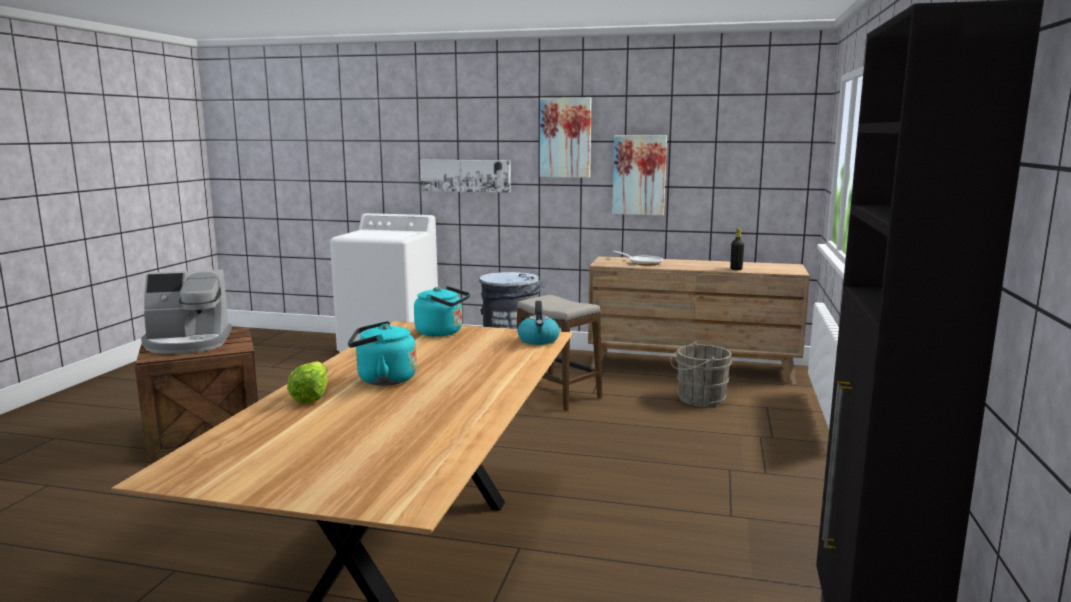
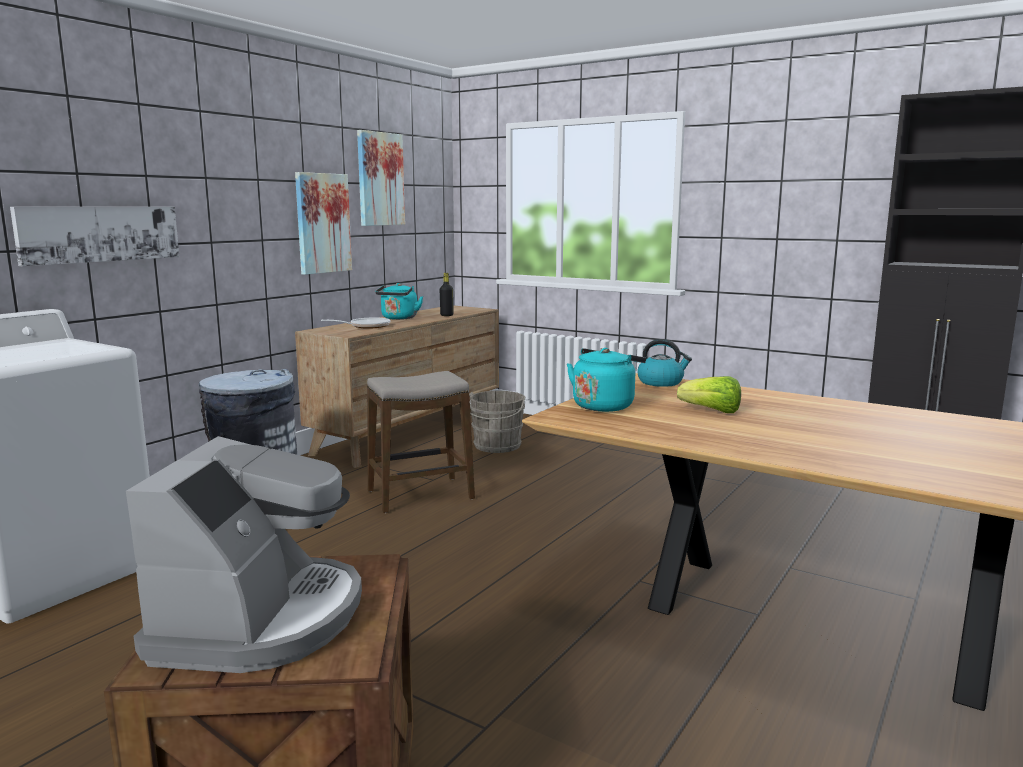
camera: 70 degrees left, 0 degrees up
lettuce [287,361,328,404] -> lettuce moved to [677,376,741,413]
turquoise kettle [348,321,417,386] -> turquoise kettle moved to [375,283,423,320]
picture [540,97,591,178] -> picture moved to [357,130,405,226]

